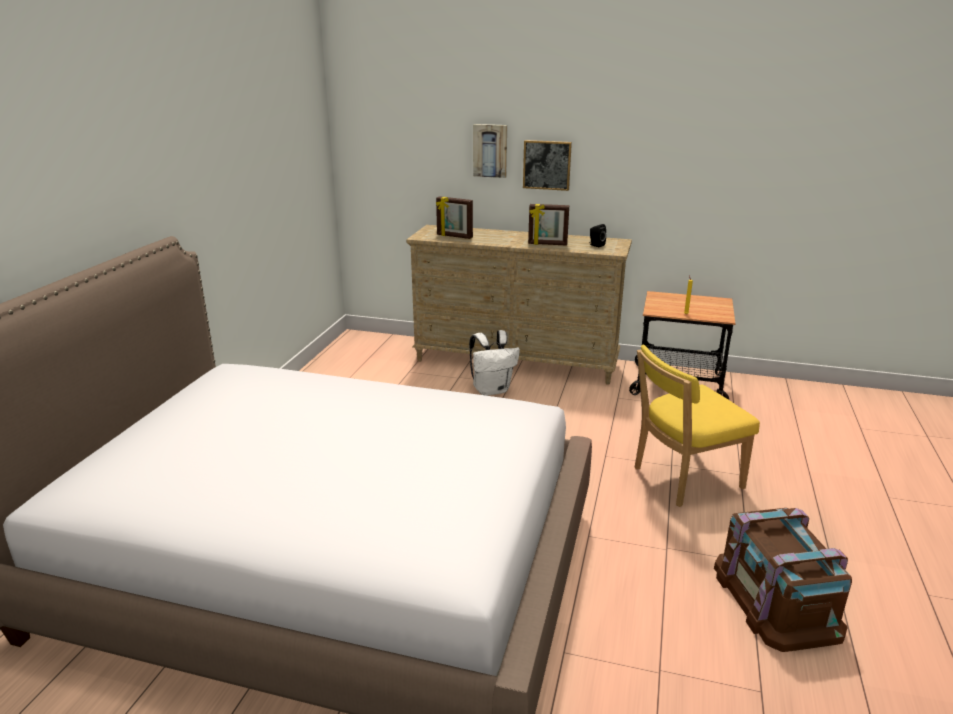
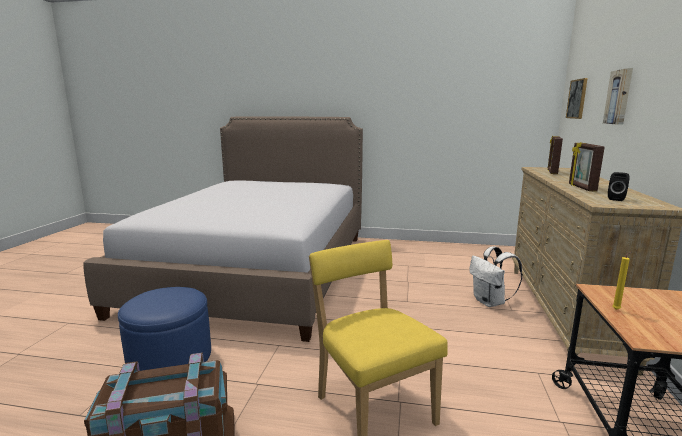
camera: 85 degrees right, 10 degrees down
picture [523,140,572,191] -> picture moved to [566,78,588,119]
none -> blue ottoman [118,287,211,371]

